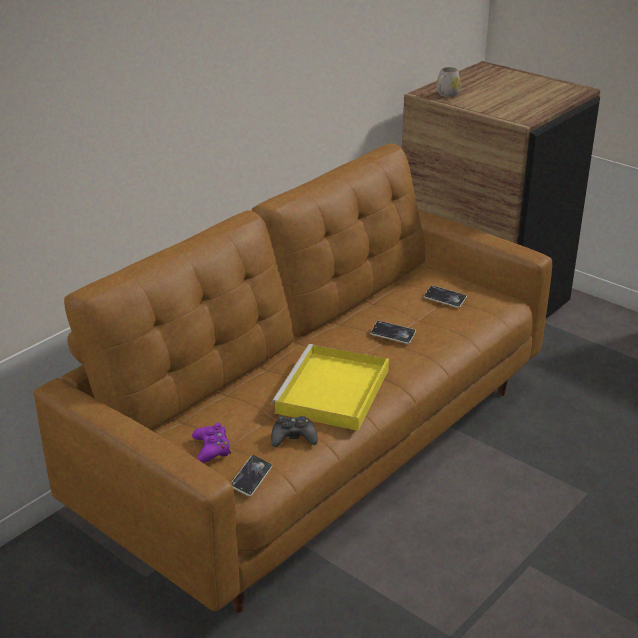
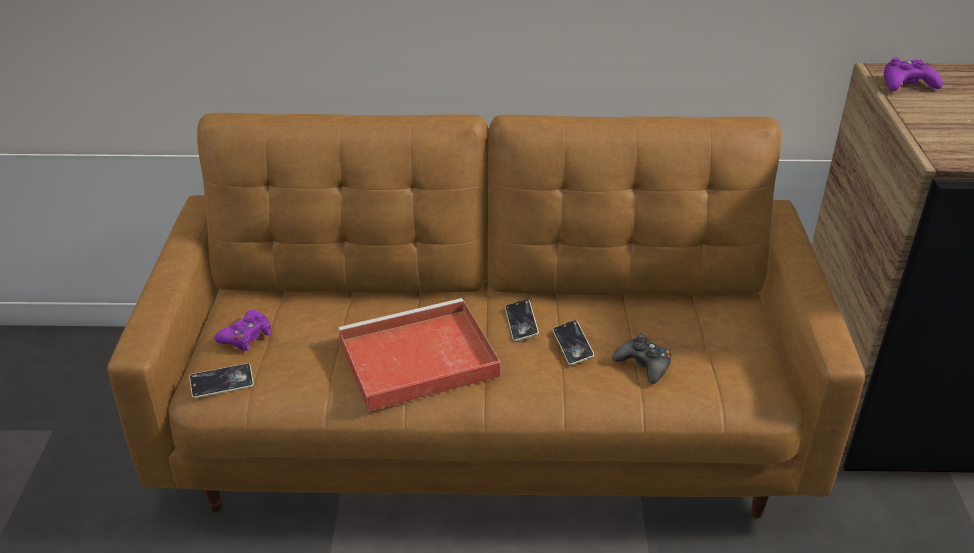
camera: 50 degrees right, 5 degrees up
yellow tray [271,344,389,431] -> red tray [338,298,501,412]
black game controller [271,416,318,447] -> black game controller moved to [612,334,671,384]
phone [424,285,467,308] -> phone moved to [505,299,539,341]
white mug [436,67,461,97] -> purple game controller [884,58,943,91]

